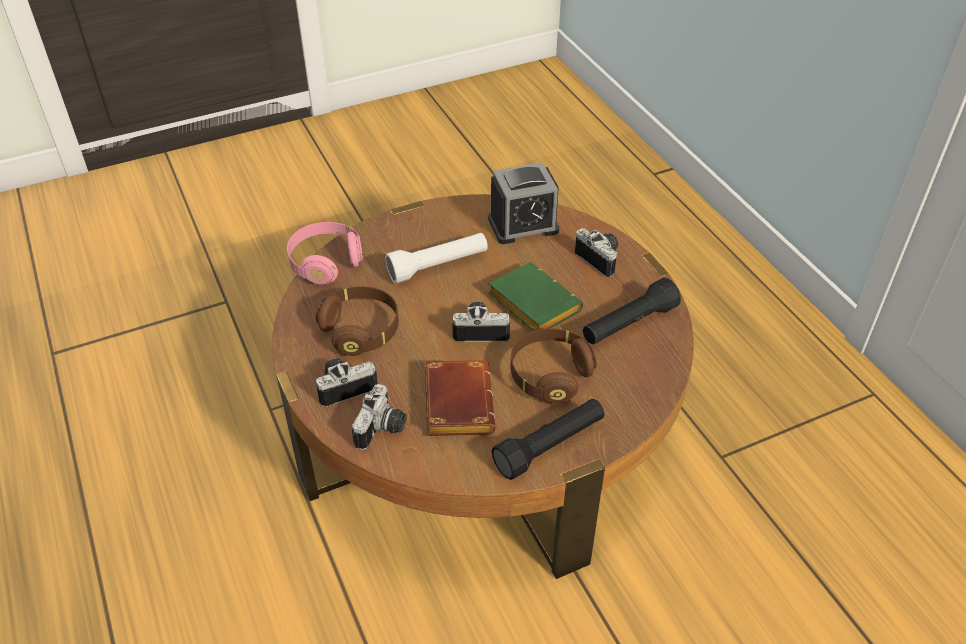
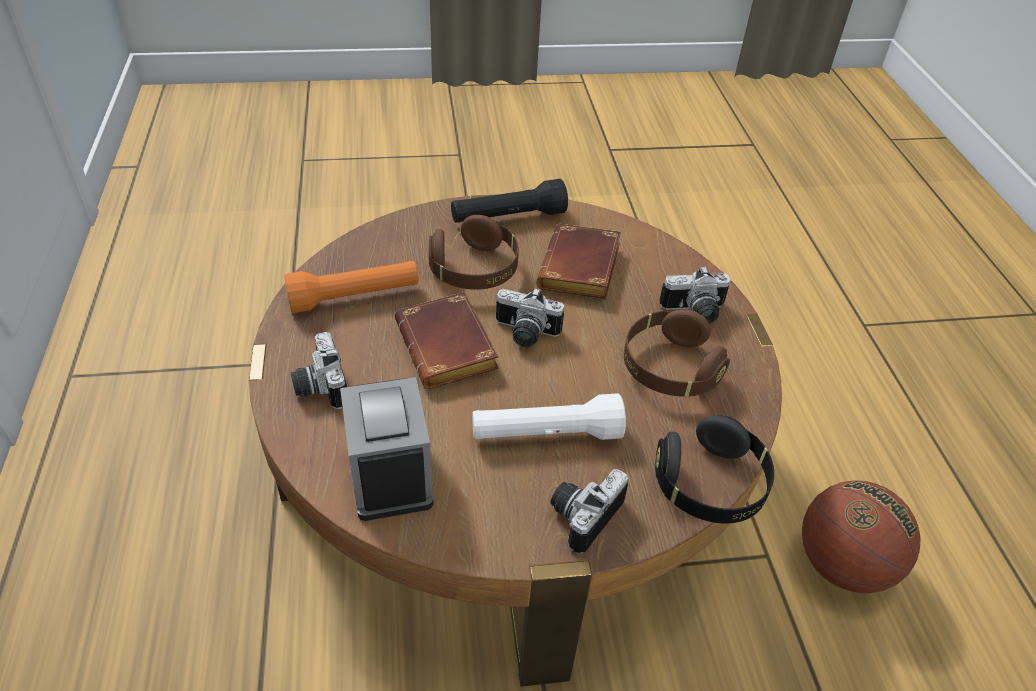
camera: 165 degrees left, 0 degrees up
pink headphones [287,222,363,285] -> black headphones [655,415,774,524]
camera [352,384,407,450] -> camera moved to [551,469,628,553]
alarm clock [488,162,559,244] -> alarm clock turned 105 degrees counterclockwise [340,377,433,521]
green book [488,262,583,331] -> brown book [395,292,499,389]
black flashlight [583,278,681,344] -> orange flashlight [284,261,419,313]
none -> basketball [802,480,920,593]

